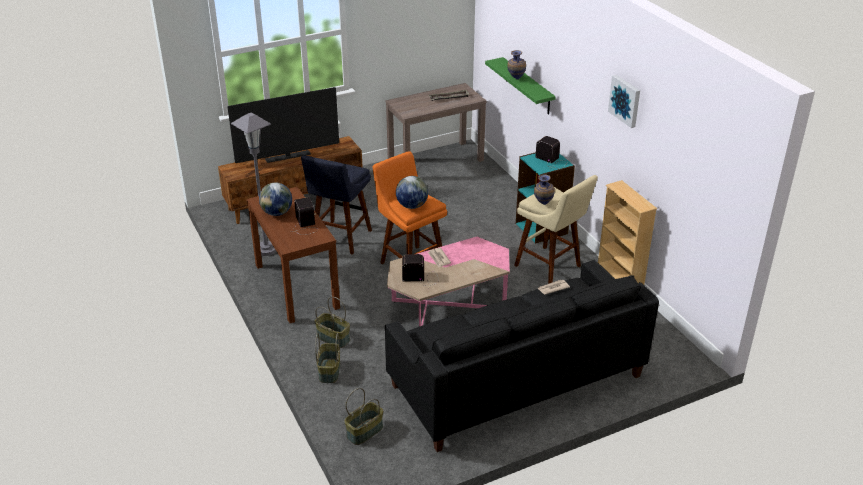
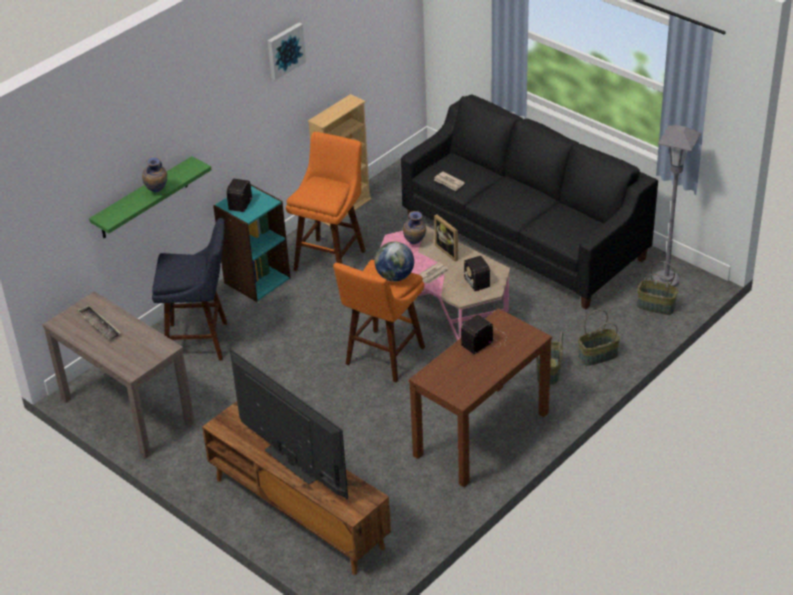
camera: 110 degrees left, 5 degrees up
grey floor lamp [231,113,276,256] -> grey floor lamp moved to [654,125,701,287]
globe [259,183,292,216] -> none
blue stool [301,155,372,255] -> blue stool moved to [152,218,227,361]
beige stool [514,175,598,284] -> orange stool [286,132,366,271]
vase [534,174,555,205] -> vase moved to [403,211,426,244]
none -> picture frame [434,214,458,262]

